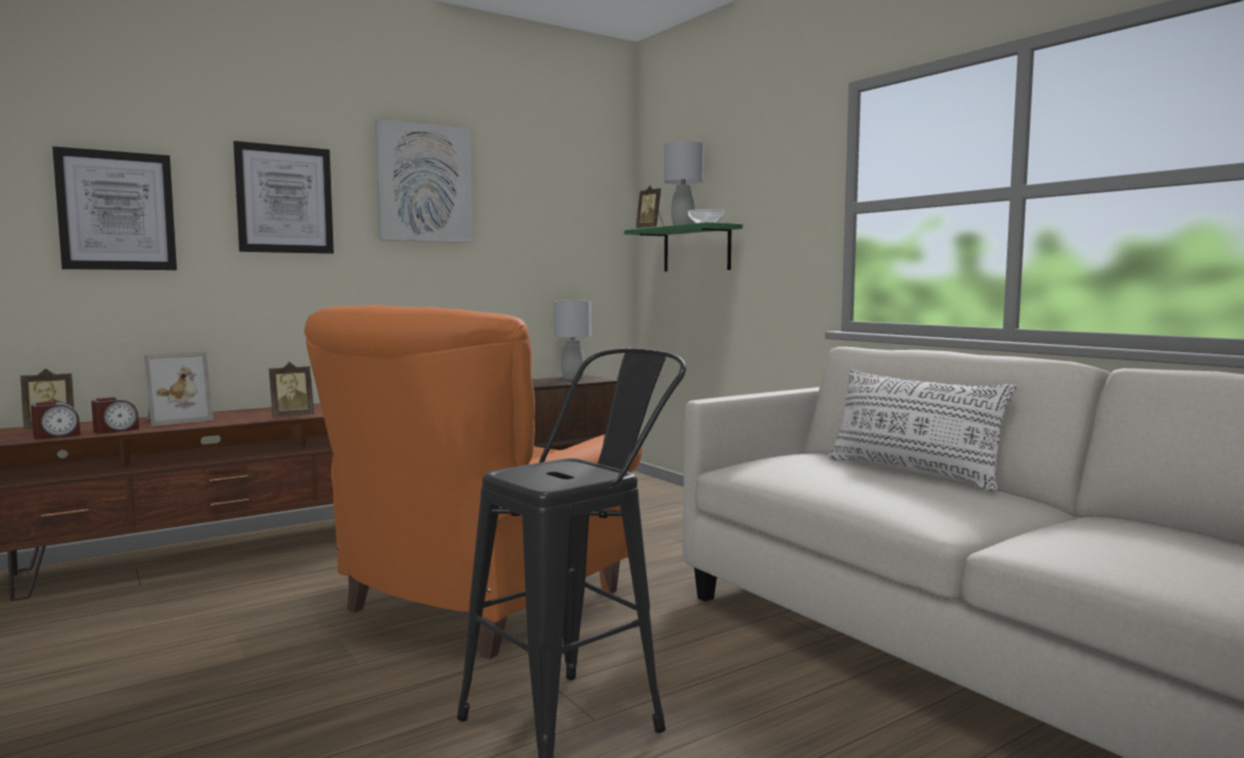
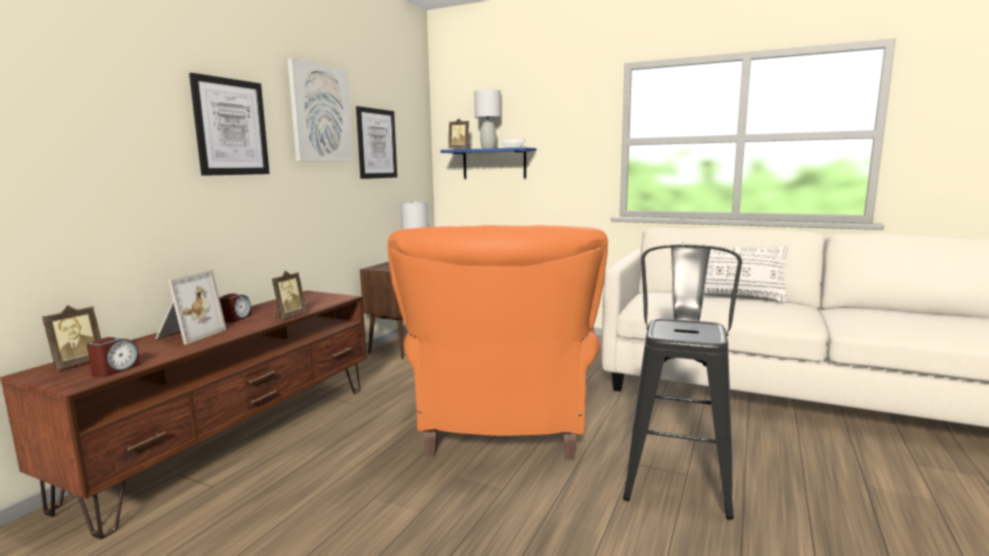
camera: 30 degrees left, 5 degrees up
picture [52,146,177,270] -> picture moved to [356,106,397,179]
alarm clock [91,397,139,434] -> alarm clock moved to [219,293,252,323]
green shelf [624,222,743,271] -> blue shelf [440,147,536,178]

